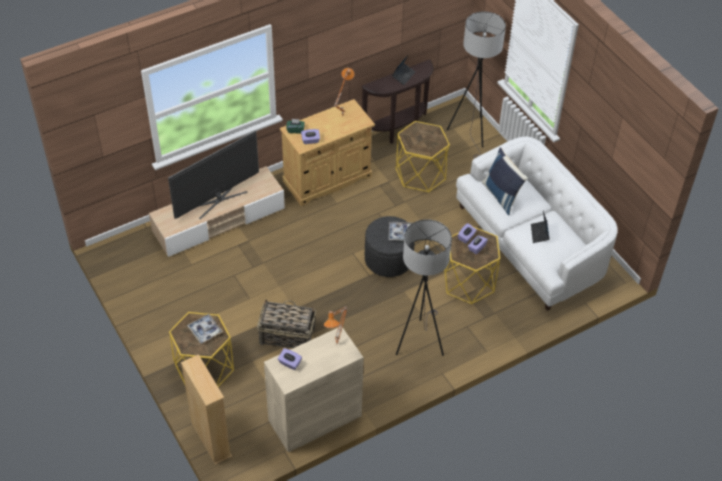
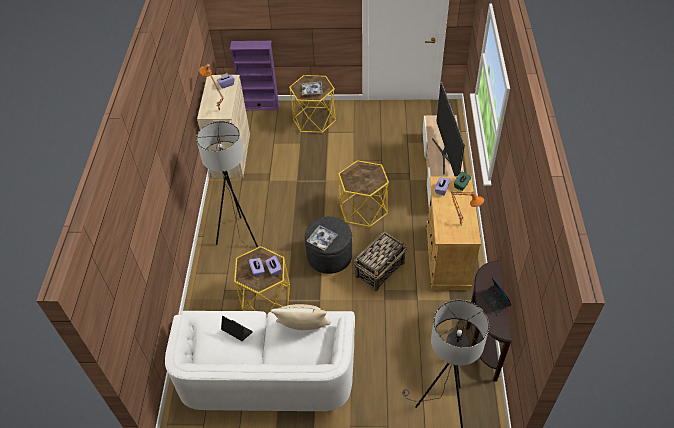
camera: 125 degrees right, 0 degrees up
beige bookcase [181,354,232,465] -> purple bookcase [230,41,279,110]
basket [257,299,316,348] -> basket moved to [354,232,407,292]
yellow side table [395,121,450,193] -> yellow side table moved to [338,160,389,227]
blue pillow [482,147,528,215] -> beige pillow [271,304,331,330]

